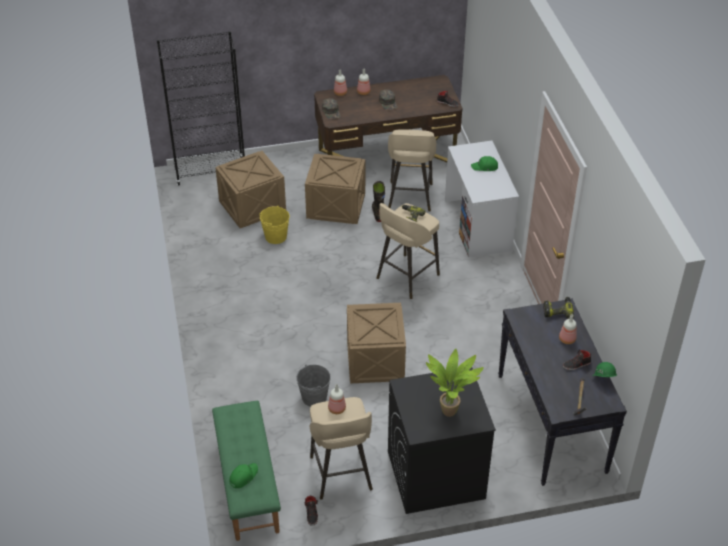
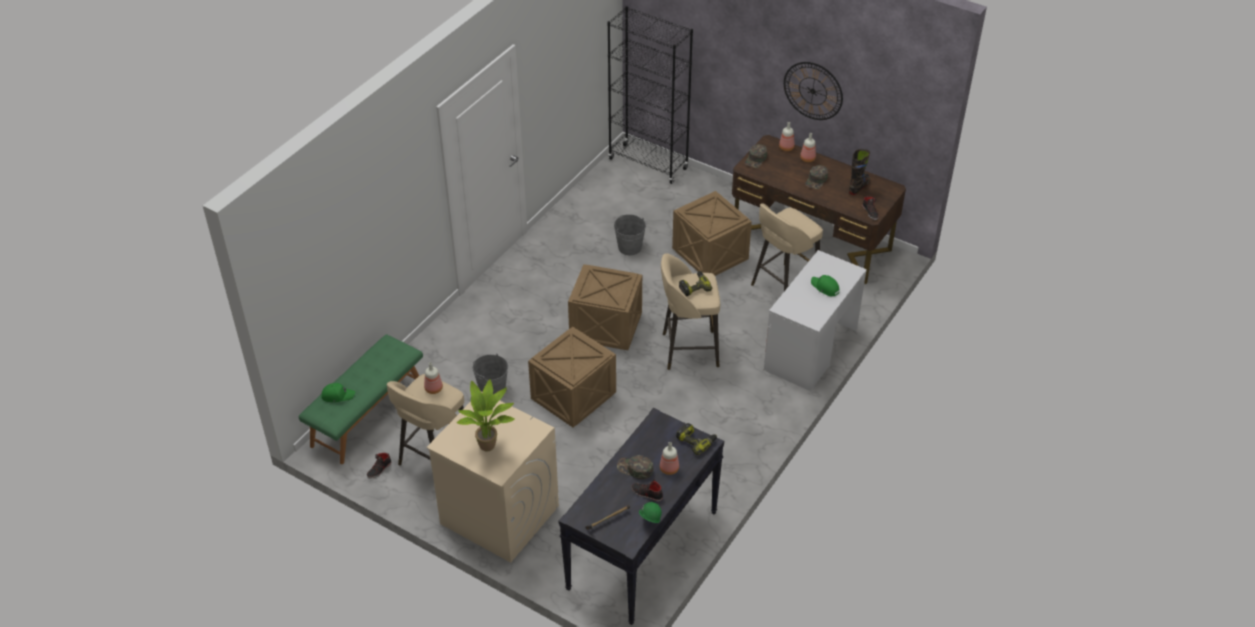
camera: 45 degrees right, 0 degrees up
crate [215,151,286,228] -> crate moved to [568,264,642,350]
yellow bucket [259,205,290,244] -> grey bucket [614,214,646,255]
black boot [372,181,385,222] -> black boot moved to [849,149,870,195]
black washing machine [388,367,496,514] -> beige washing machine [426,391,559,563]
none -> green cap [617,455,654,479]
none -> wall clock [784,62,843,120]

